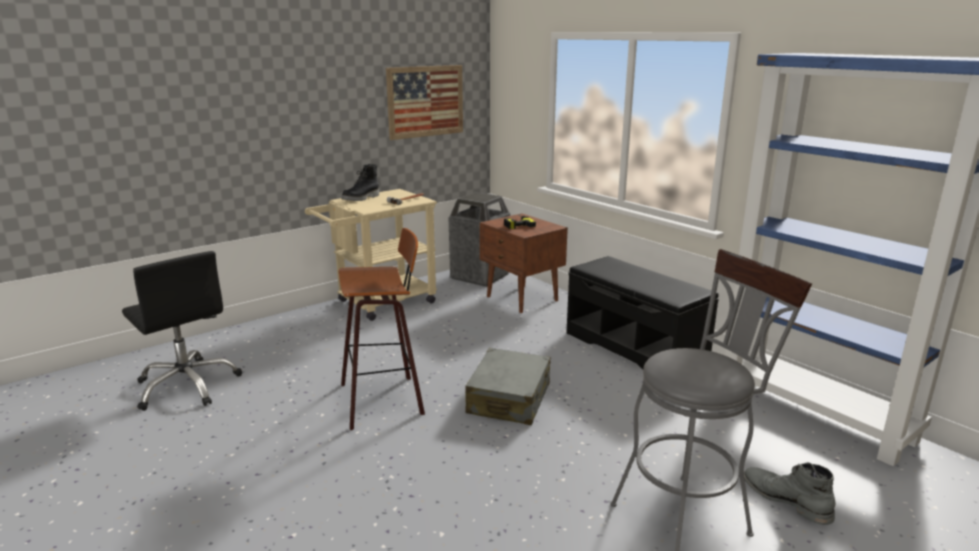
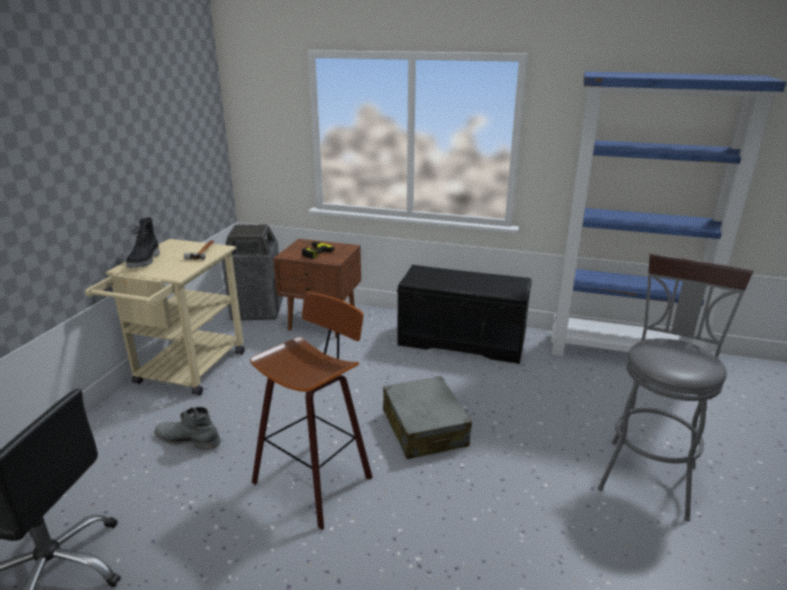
camera: 35 degrees left, 5 degrees up
picture [386,65,463,140] -> none
grey boot [744,462,836,525] -> grey boot moved to [154,407,221,450]

